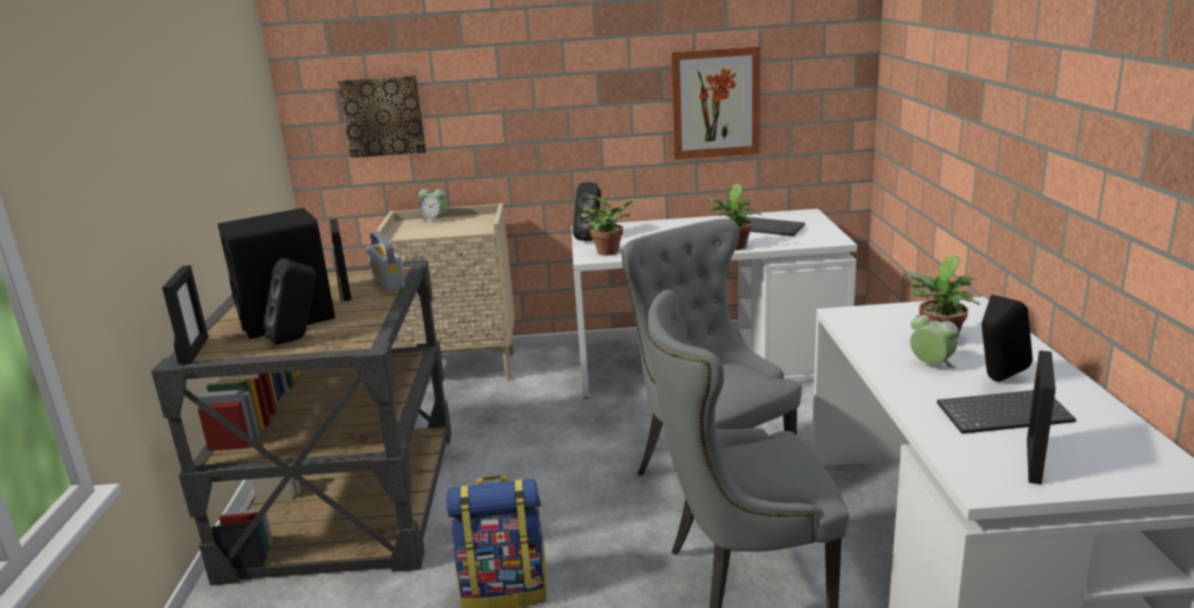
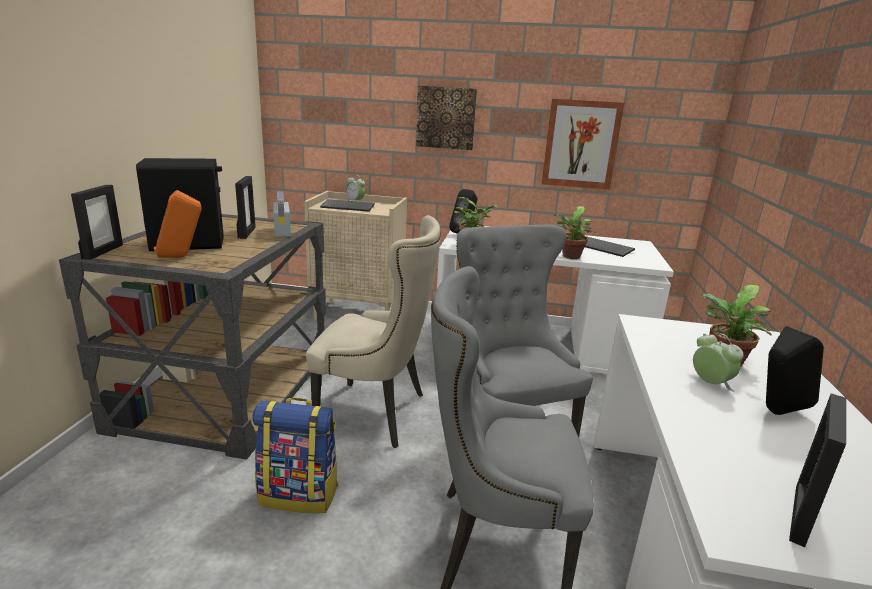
camera: 10 degrees right, 0 degrees up
black speaker [263,258,316,345] -> orange speaker [154,190,201,258]
picture [338,76,426,158] -> picture moved to [416,86,477,150]
keyboard [937,390,1076,434] -> keyboard moved to [320,199,375,212]
none -> beige chair [306,215,441,448]

